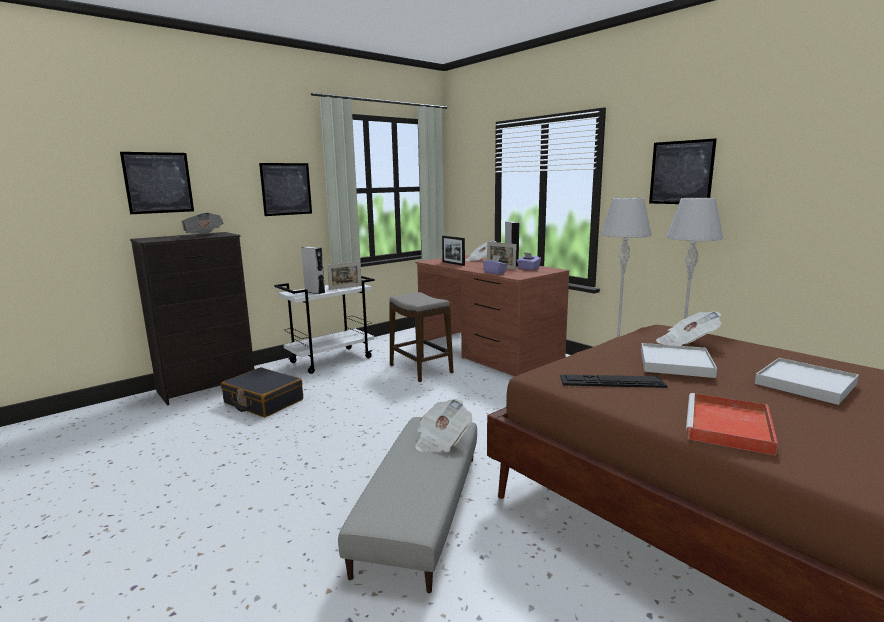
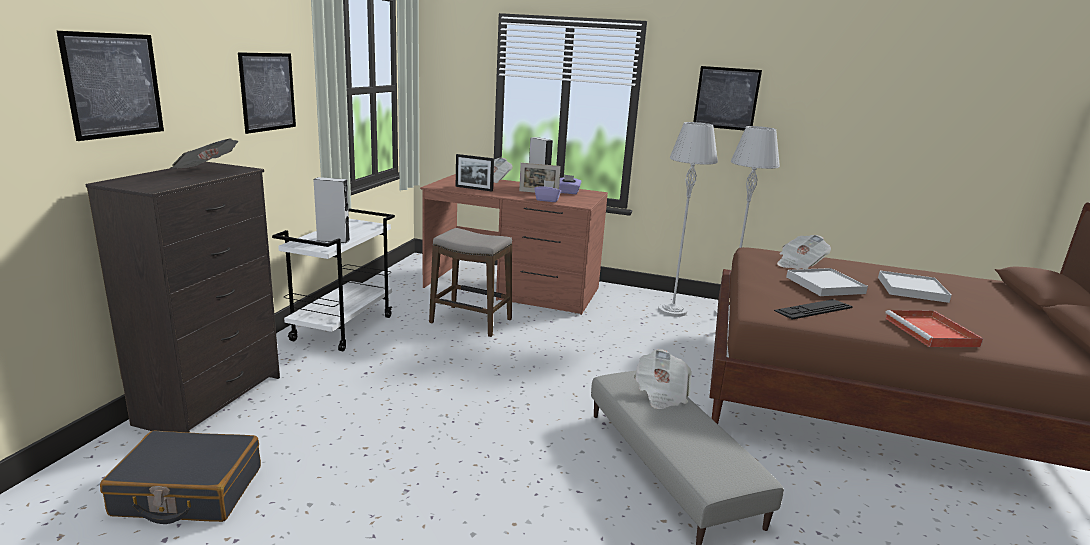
camera: 35 degrees left, 5 degrees up
black suitcase [221,367,303,417] -> black suitcase moved to [100,430,261,524]
picture frame [327,262,362,290] -> none

